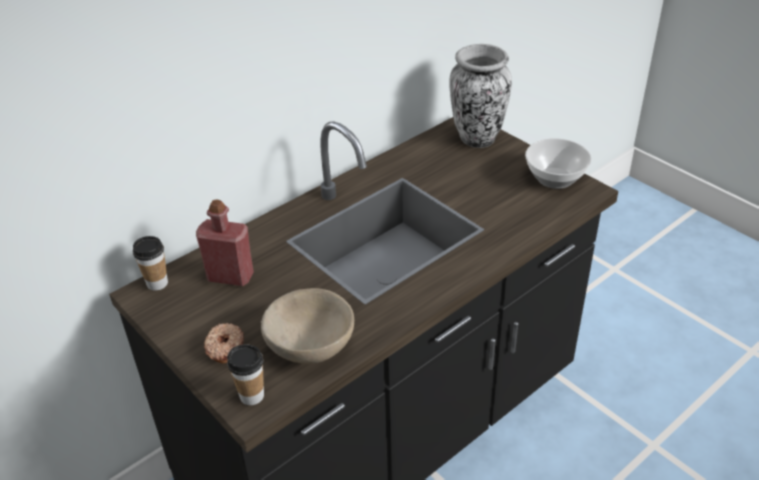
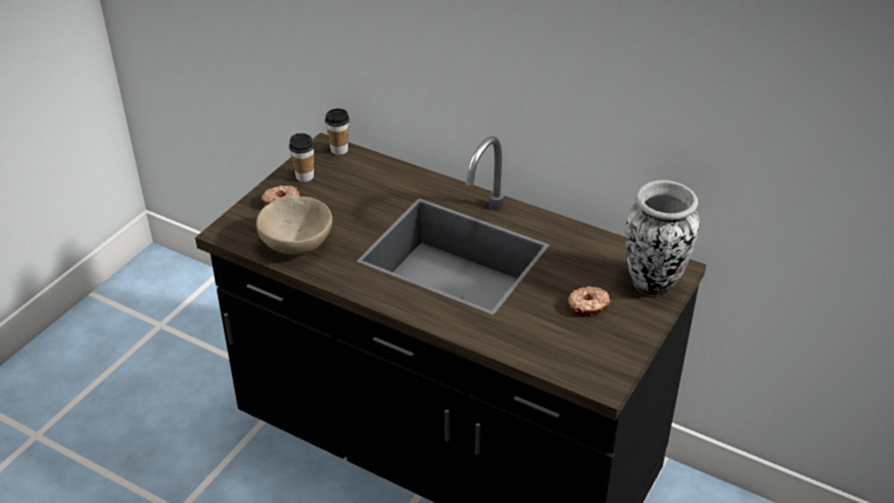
camera: 70 degrees right, 0 degrees up
red bottle [196,199,254,286] -> none
cup [227,344,264,405] -> cup moved to [289,133,315,182]
bowl [525,138,592,189] -> none
none -> donut [568,286,611,317]

